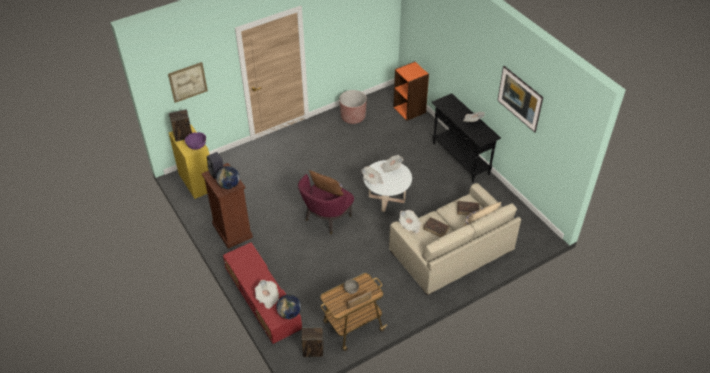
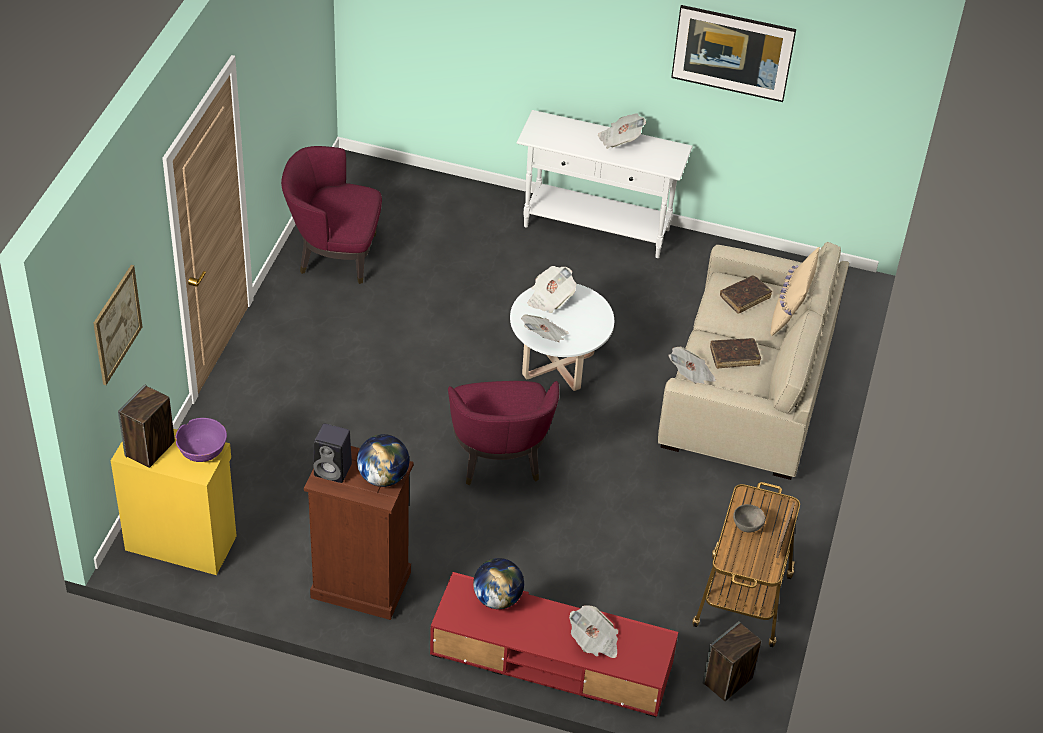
camera: 45 degrees left, 0 degrees up
globe [276,294,301,319] -> globe moved to [473,558,524,609]
brown pillow [309,170,344,196] -> none
brown planter [339,90,367,124] -> purple armchair [281,146,382,284]
orange bookcase [393,61,429,121] -> none
black console table [431,93,501,183] -> white console table [517,110,693,258]

